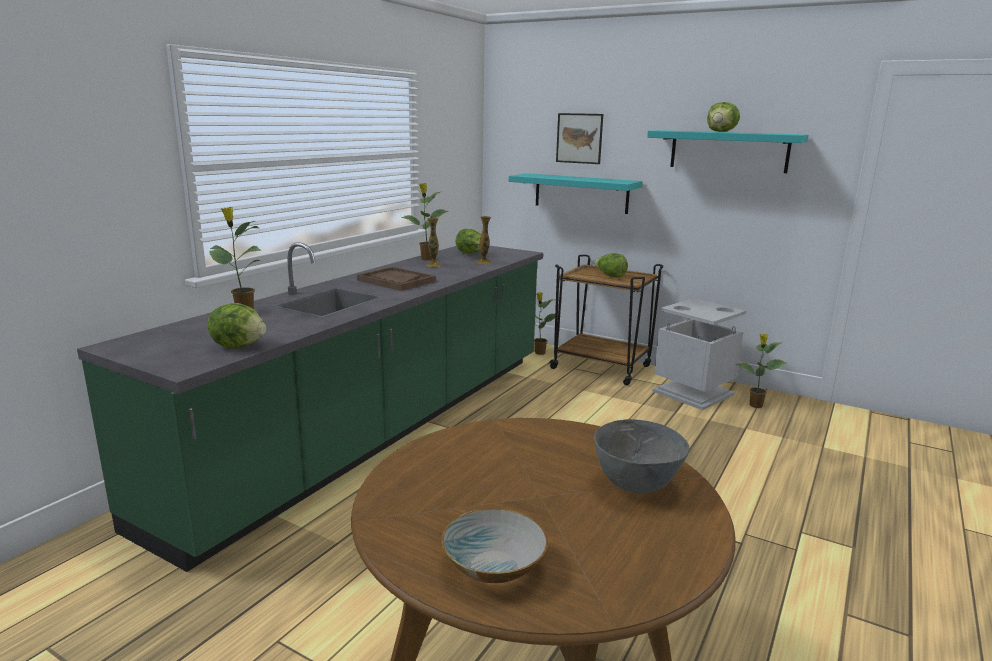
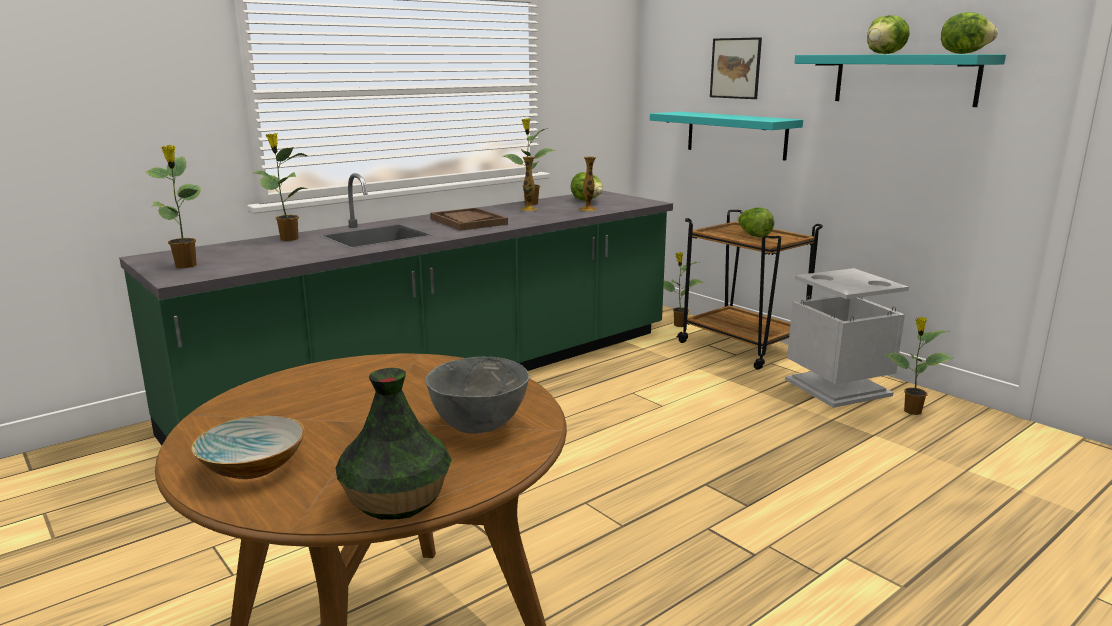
camera: 20 degrees right, 0 degrees up
lettuce [207,303,266,348] -> lettuce moved to [941,12,998,54]
none -> potted plant [145,145,201,268]
none -> vase [336,368,452,520]

